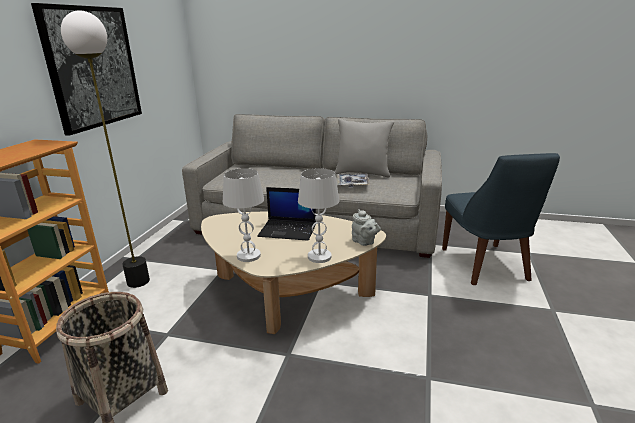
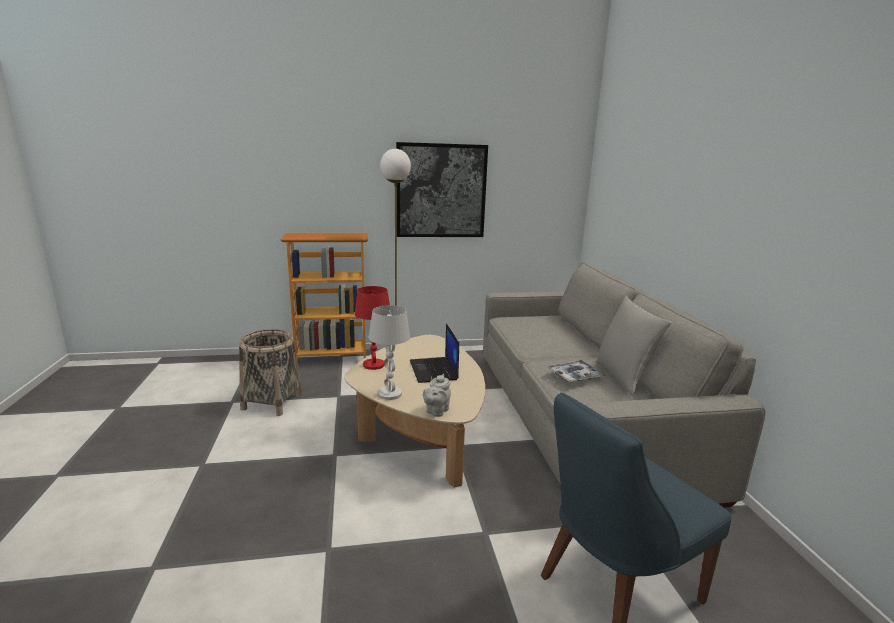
camera: 65 degrees right, 5 degrees down
white table lamp [223,168,264,262] -> red table lamp [355,286,390,370]

